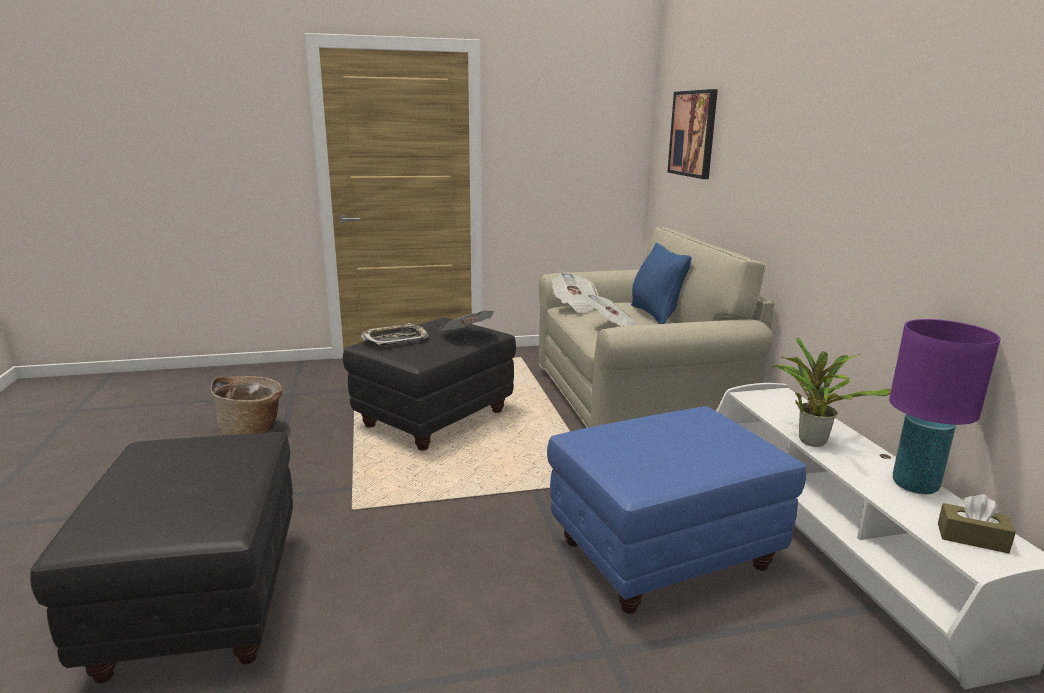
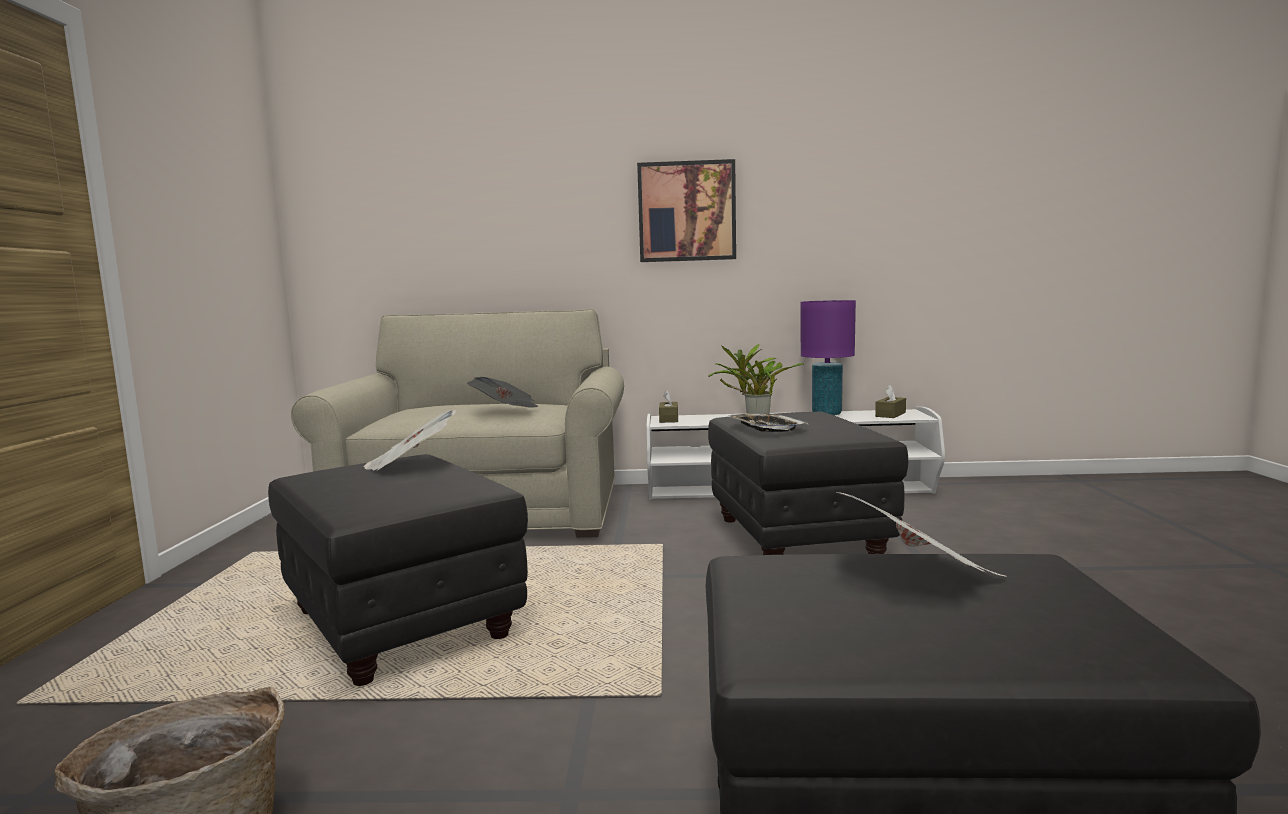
camera: 75 degrees left, 10 degrees down
tray [361,323,429,345] -> tray moved to [728,413,808,432]
blue ottoman [547,406,806,614] -> black ottoman [708,411,908,555]
newspaper [552,272,598,313] -> newspaper moved to [837,492,1008,577]
blue pillow [631,243,692,324] -> none
picture [667,89,718,179] -> picture moved to [637,159,736,262]
none -> brown tissue box [659,390,678,423]

